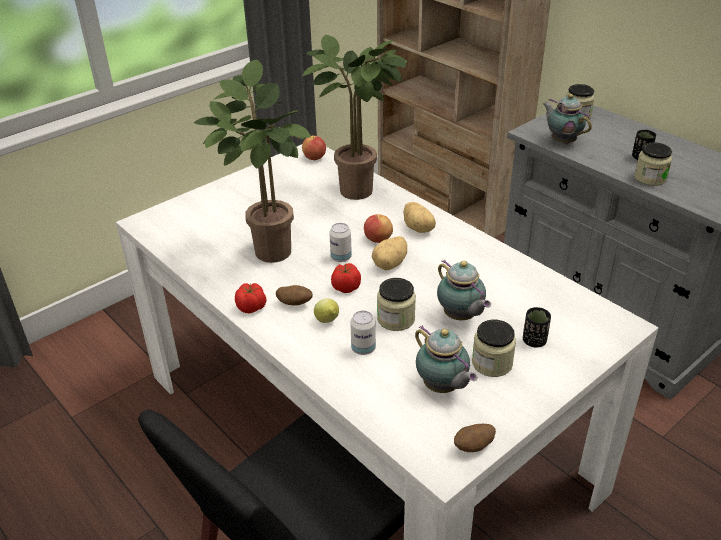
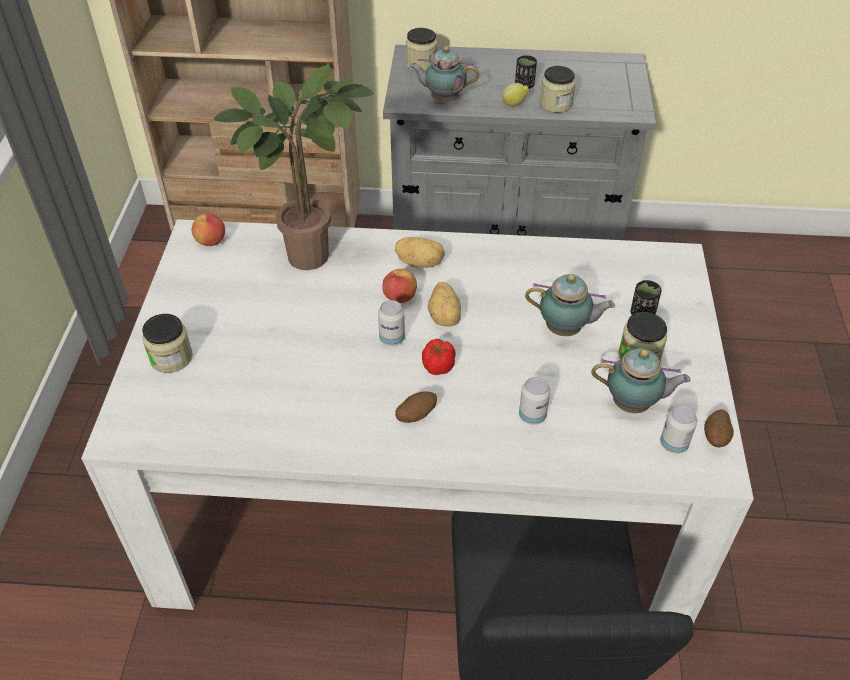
camera: 45 degrees left, 10 degrees up
potted plant [194,60,311,263] -> none
tomato [235,283,266,313] -> none
lemon [314,298,339,323] -> lemon moved to [502,83,530,106]
jar [377,278,416,331] -> jar moved to [142,314,193,373]
none -> can [660,405,697,454]

